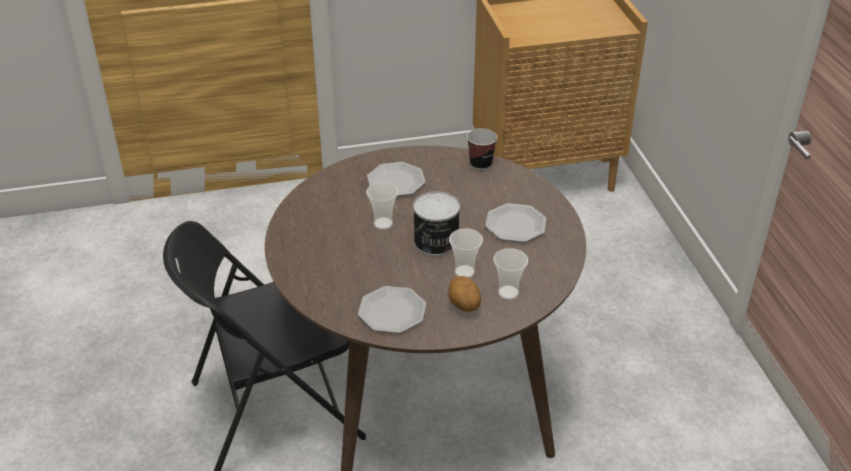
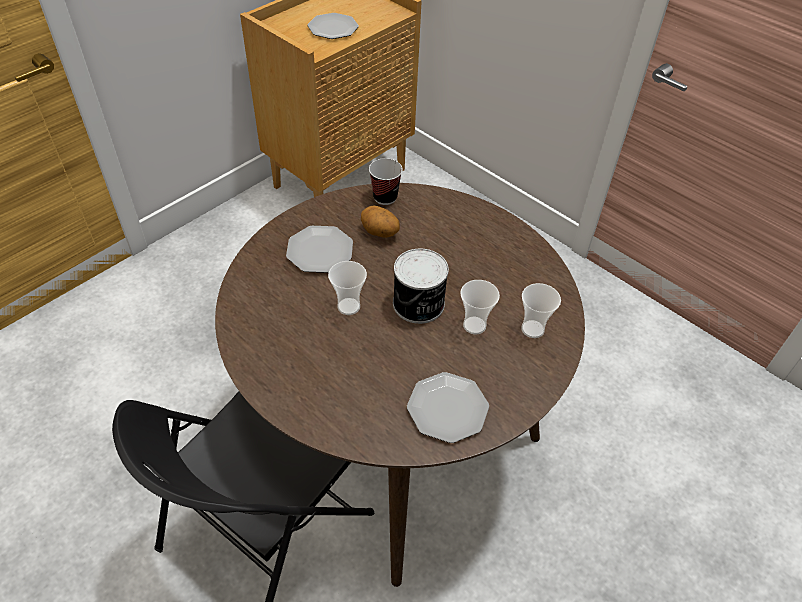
camera: 35 degrees left, 10 degrees up
potato [448,276,481,312] -> potato moved to [361,206,400,238]
plate [485,203,546,242] -> plate moved to [307,13,359,39]

